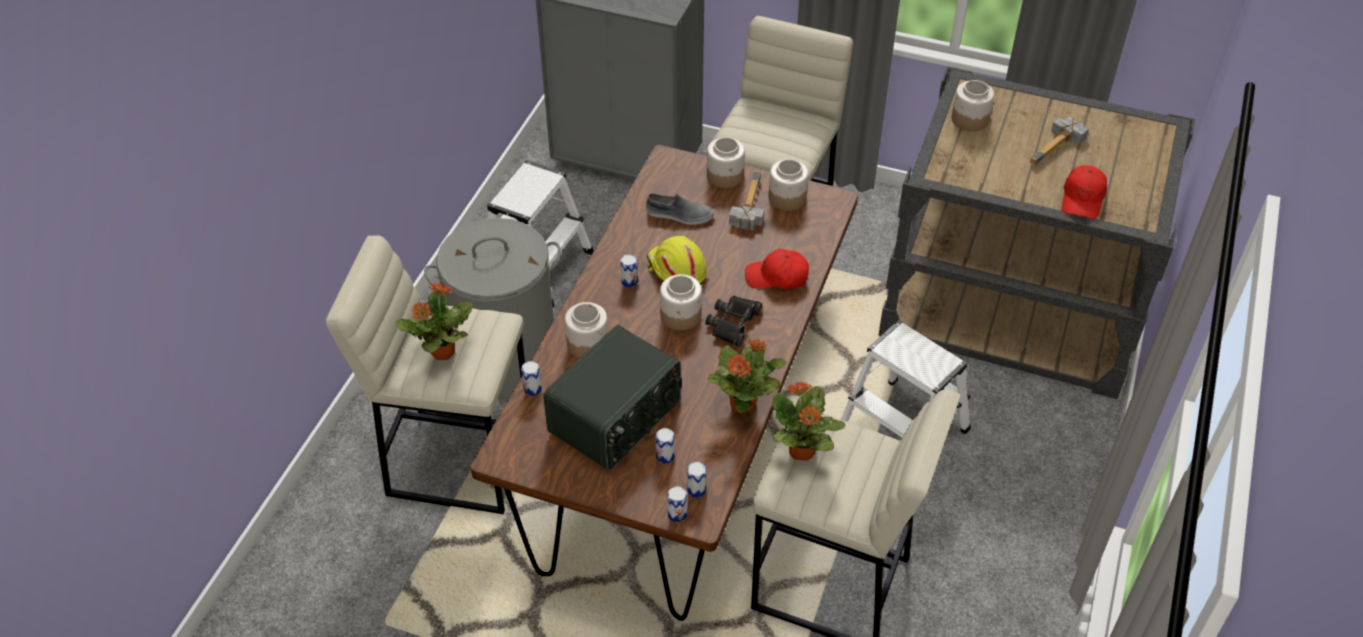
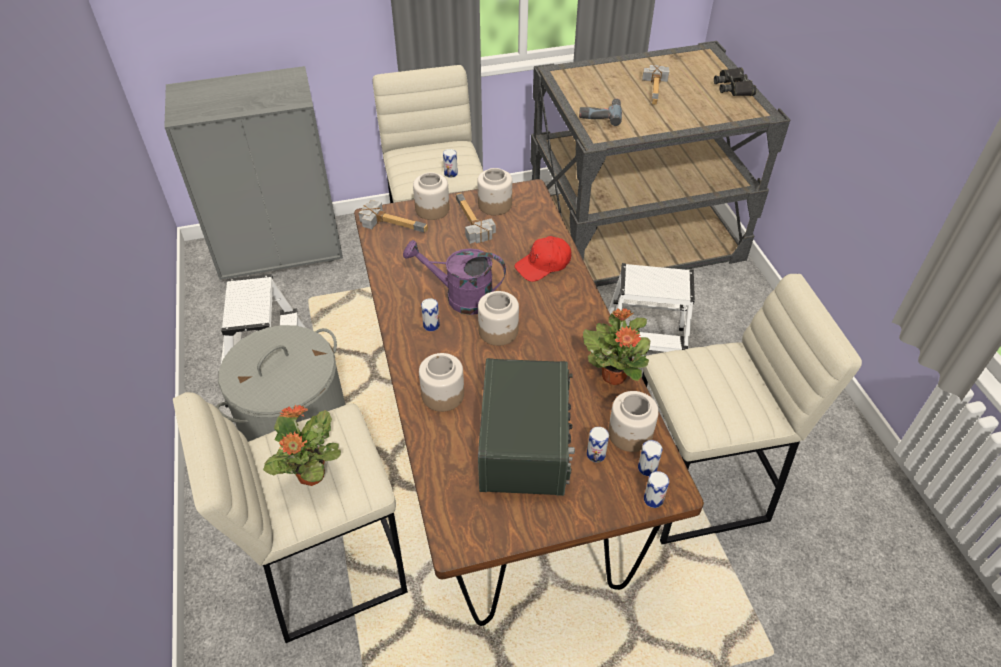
camera: 35 degrees left, 0 degrees up
can [521,361,542,396] -> can moved to [443,149,458,178]
grey shoe [646,193,714,225] -> none
yellow hard hat [647,236,707,285] -> purple watering can [403,240,506,315]
black binoculars [705,296,762,347] -> black binoculars moved to [714,67,757,96]
potted plant [772,382,846,461] -> none
jar [952,80,994,131] -> jar moved to [608,391,659,452]
red cap [1062,165,1107,219] -> none
none -> hammer [359,200,428,233]
none -> power drill [579,99,622,126]

